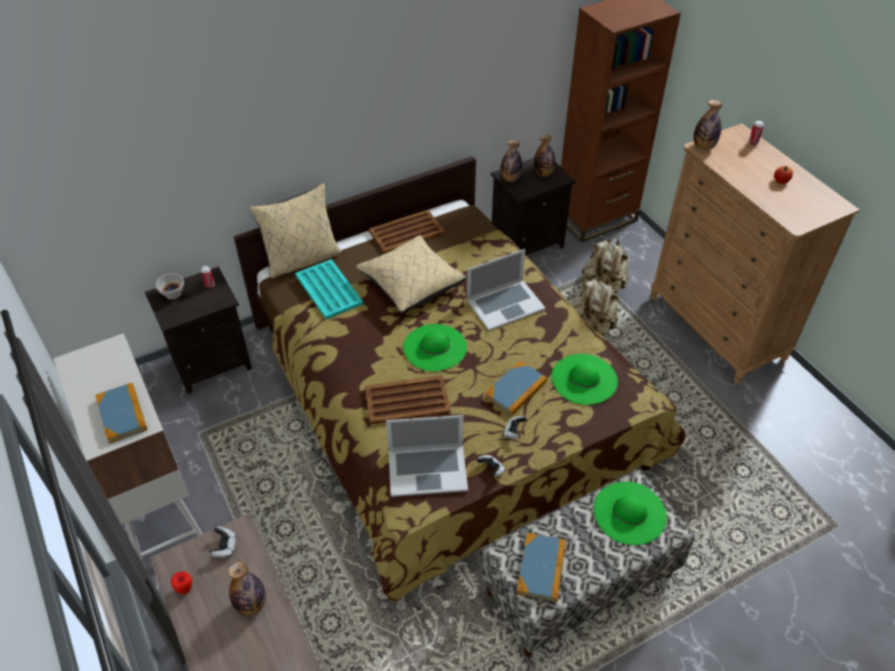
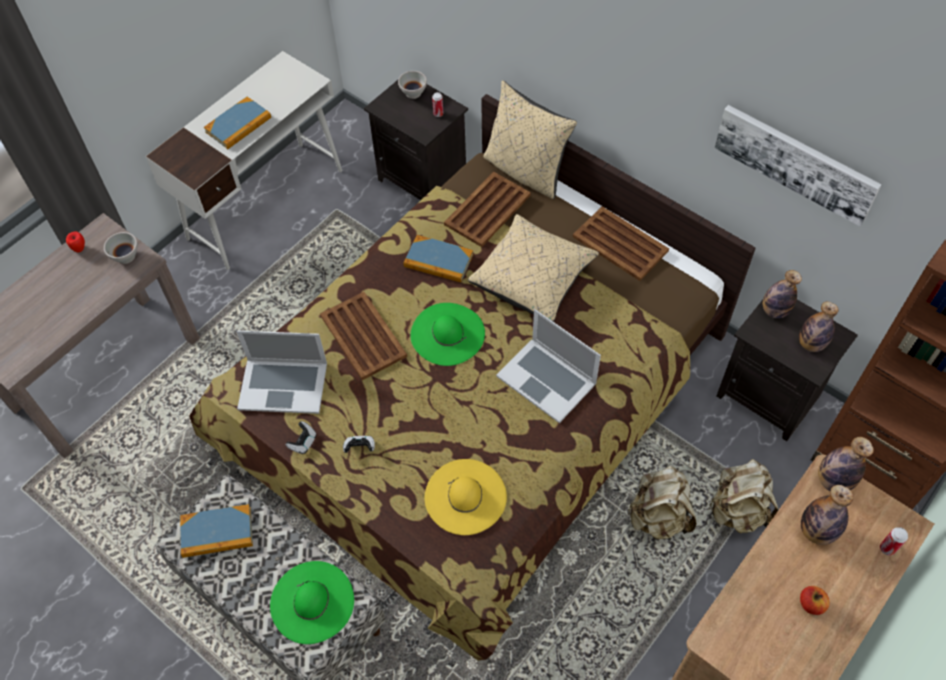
camera: 70 degrees right, 10 degrees up
game controller [210,526,236,558] -> white bowl [104,232,138,264]
bottle [228,562,266,616] -> bottle moved to [801,485,854,545]
turquoise tray [295,259,363,319] -> brown tray [444,172,531,247]
laptop [386,415,468,497] -> laptop turned 60 degrees counterclockwise [236,331,327,414]
book [485,361,547,416] -> book moved to [404,235,473,282]
green hat [552,354,618,405] -> yellow hat [425,459,507,535]
none -> picture [715,105,882,226]

